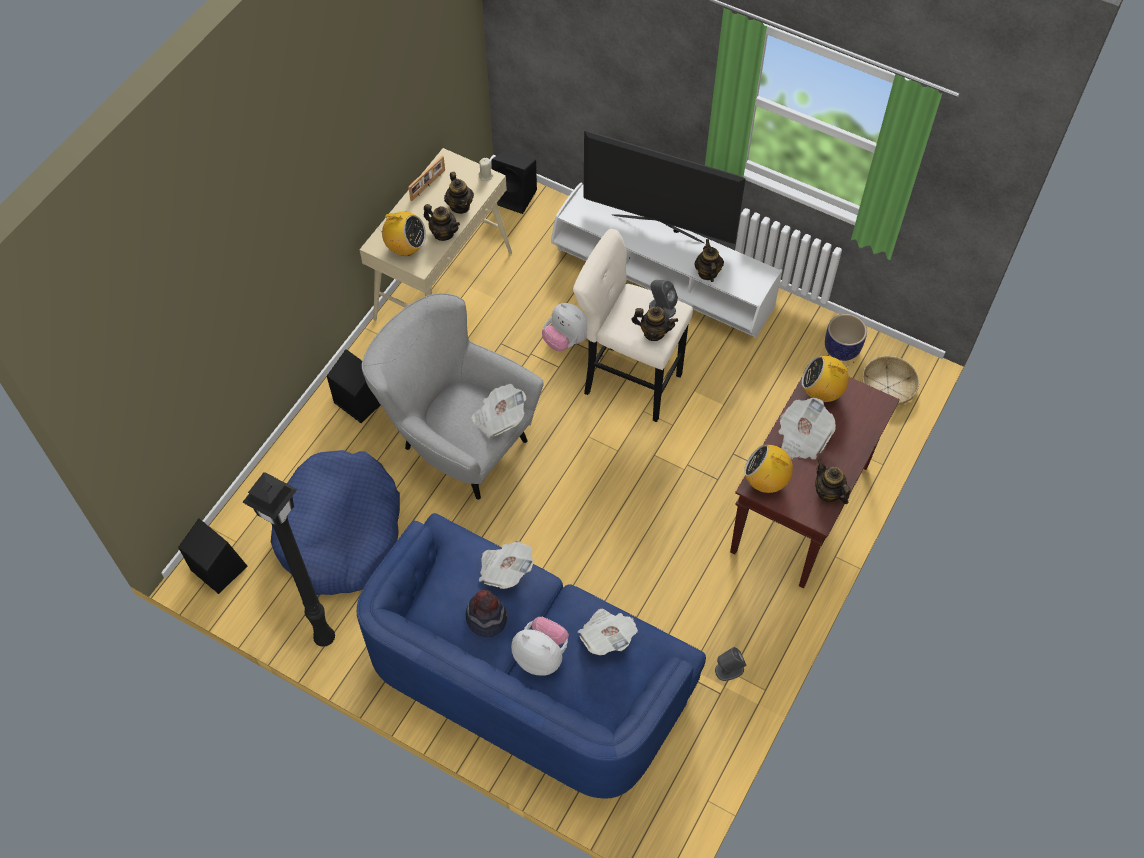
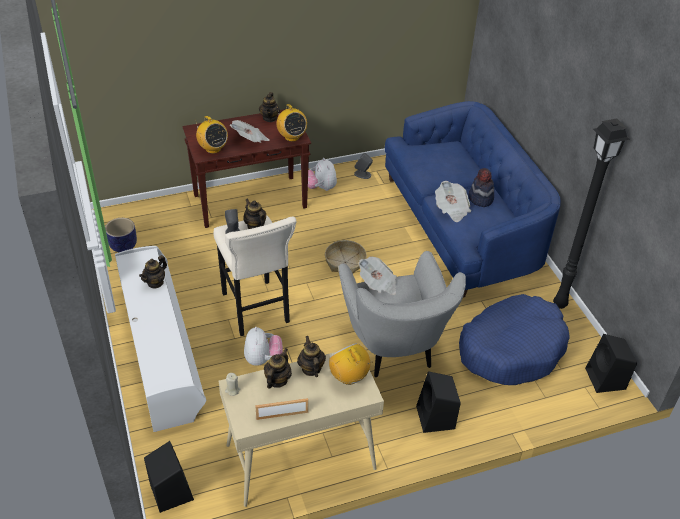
camera: 140 degrees left, 15 degrees down
plush toy [511,617,569,676] -> plush toy moved to [308,158,337,191]
newspaper [578,609,638,655] -> none
television [583,131,746,244] -> none
basket [862,356,919,407] -> basket moved to [325,240,367,273]

